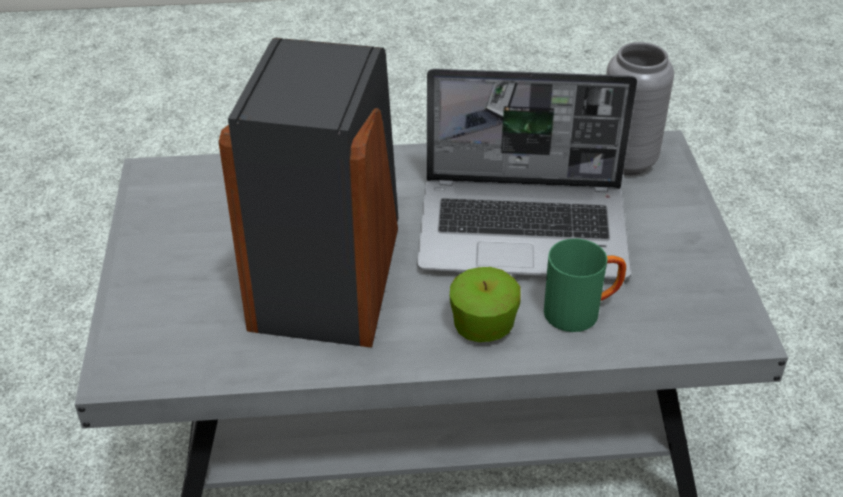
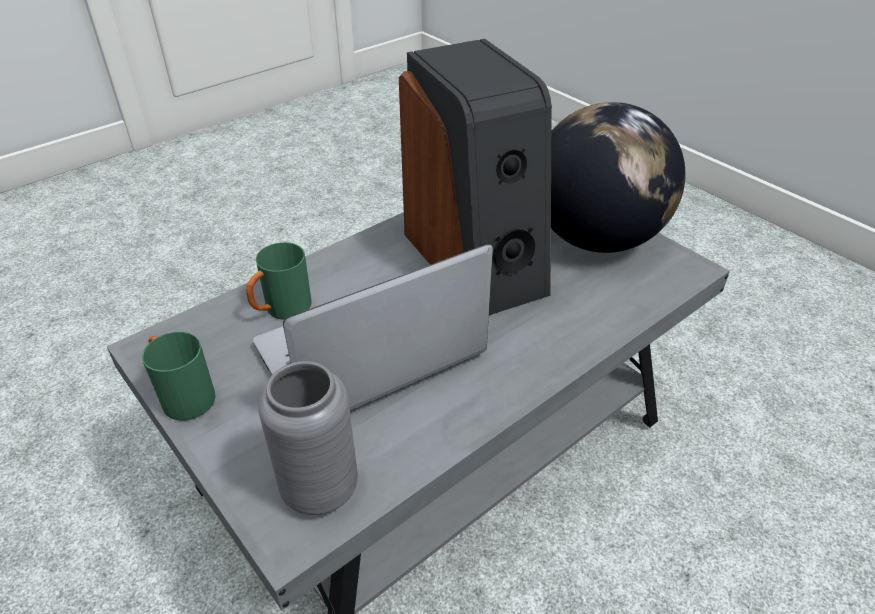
camera: 145 degrees right, 0 degrees up
apple [450,267,521,342] -> none
none -> green mug [142,332,216,420]
none -> globe [551,102,685,253]

